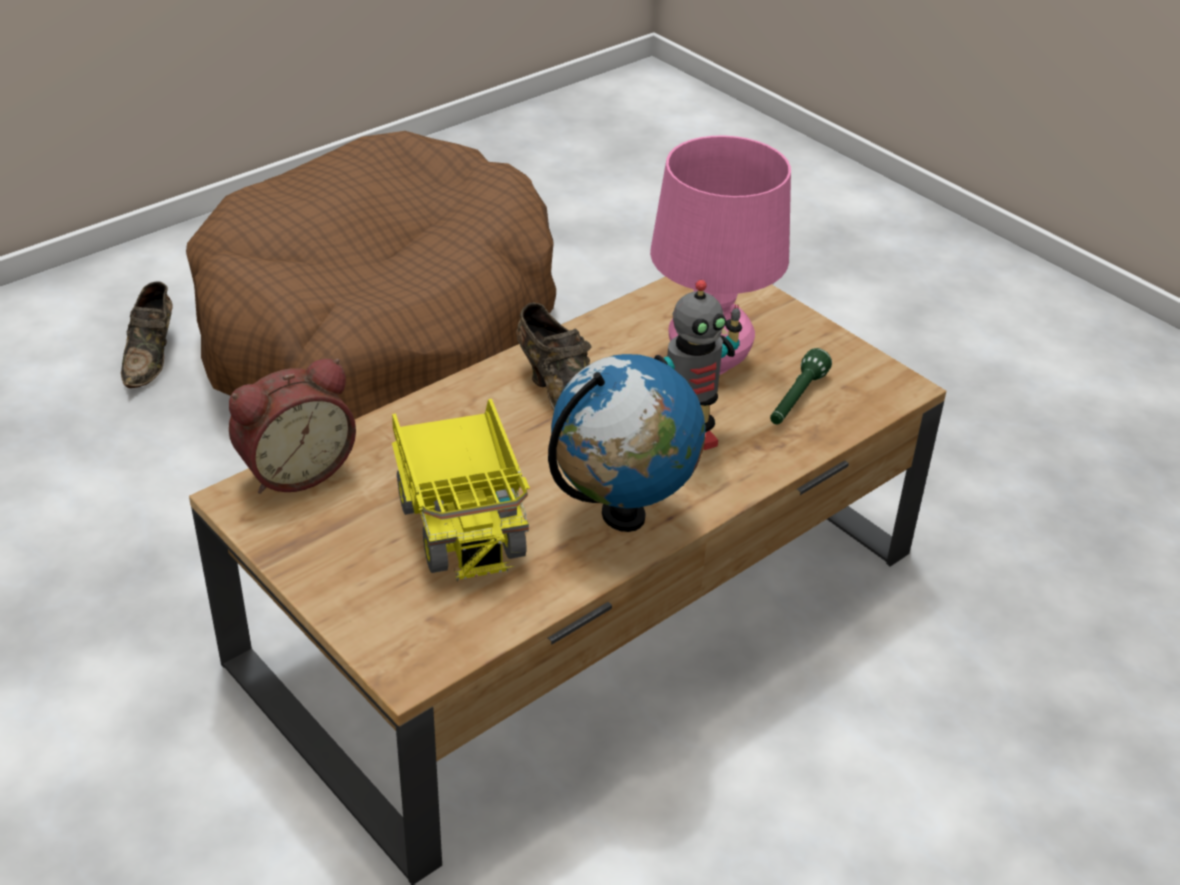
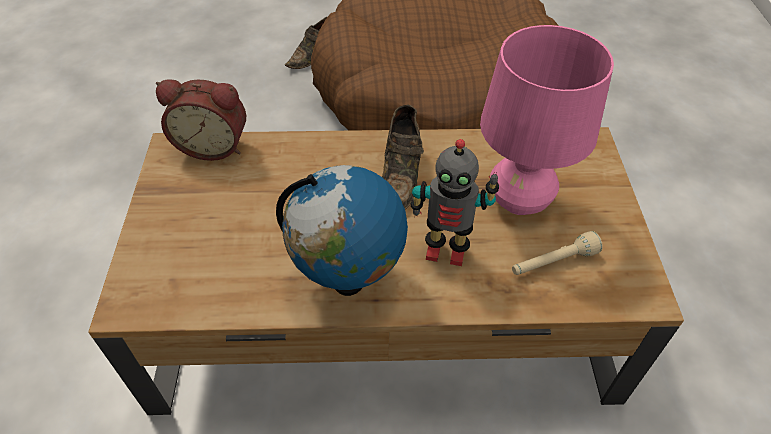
camera: 40 degrees right, 10 degrees up
toy truck [392,399,530,582] -> none
green flashlight [770,348,832,424] -> beige flashlight [512,231,603,275]

